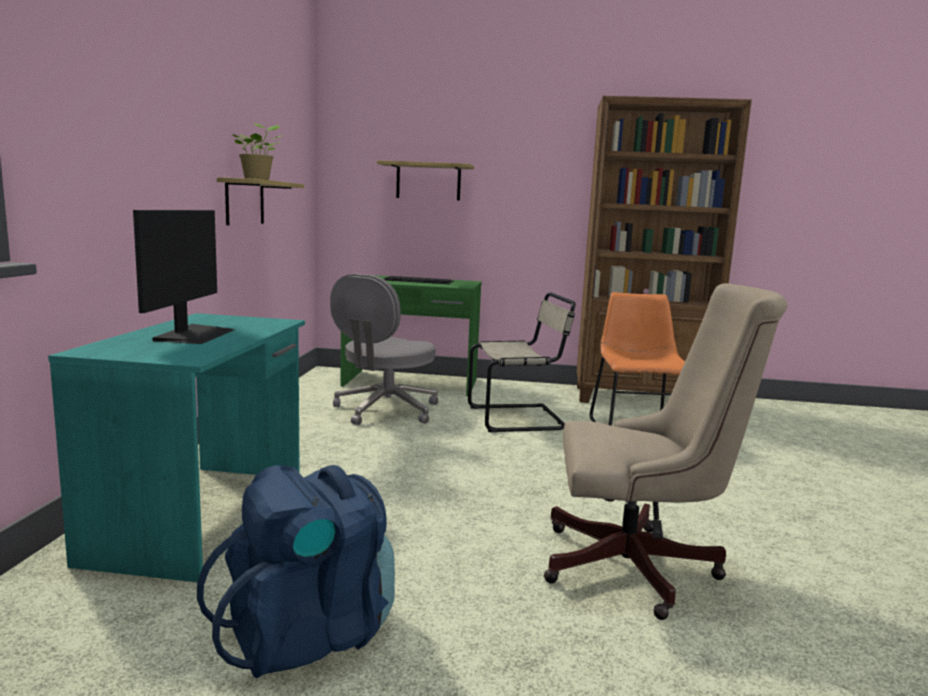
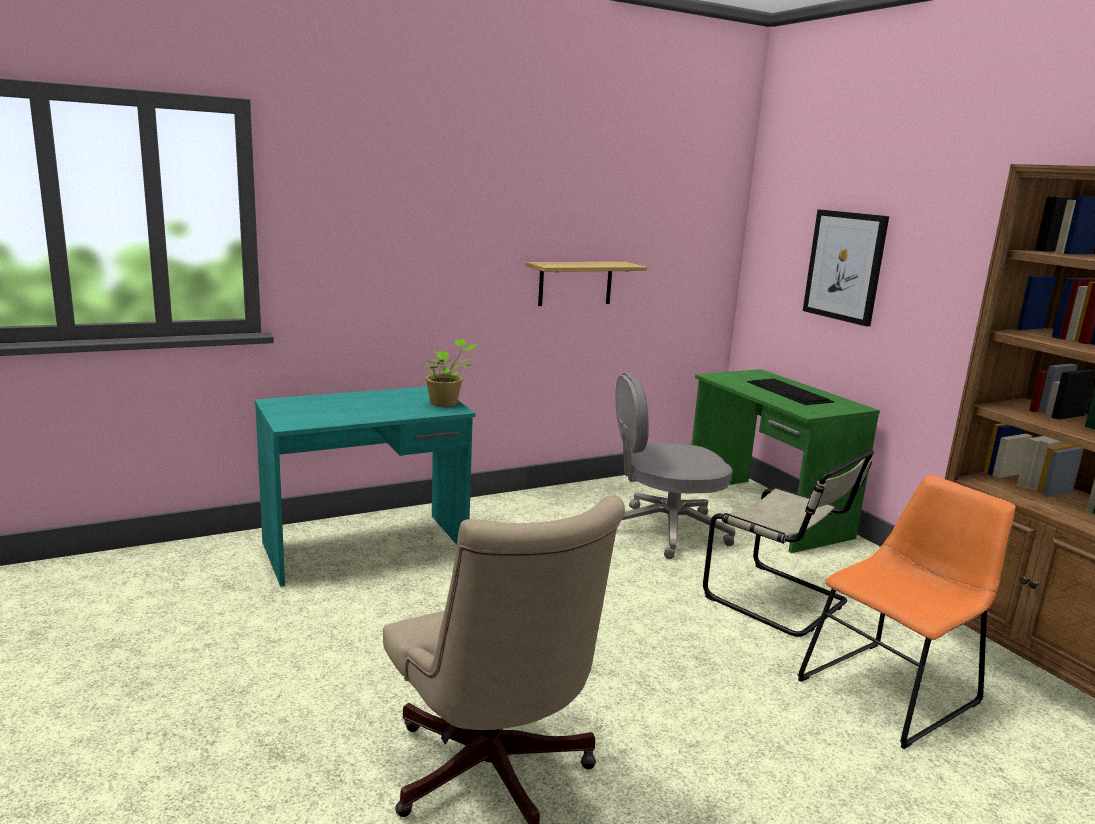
camera: 55 degrees right, 5 degrees up
monitor [133,210,235,344] -> none
blue backpack [197,465,395,678] -> none
potted plant [232,123,284,180] -> potted plant moved to [423,338,477,407]
shelf [377,160,474,201] -> picture [803,210,889,327]

